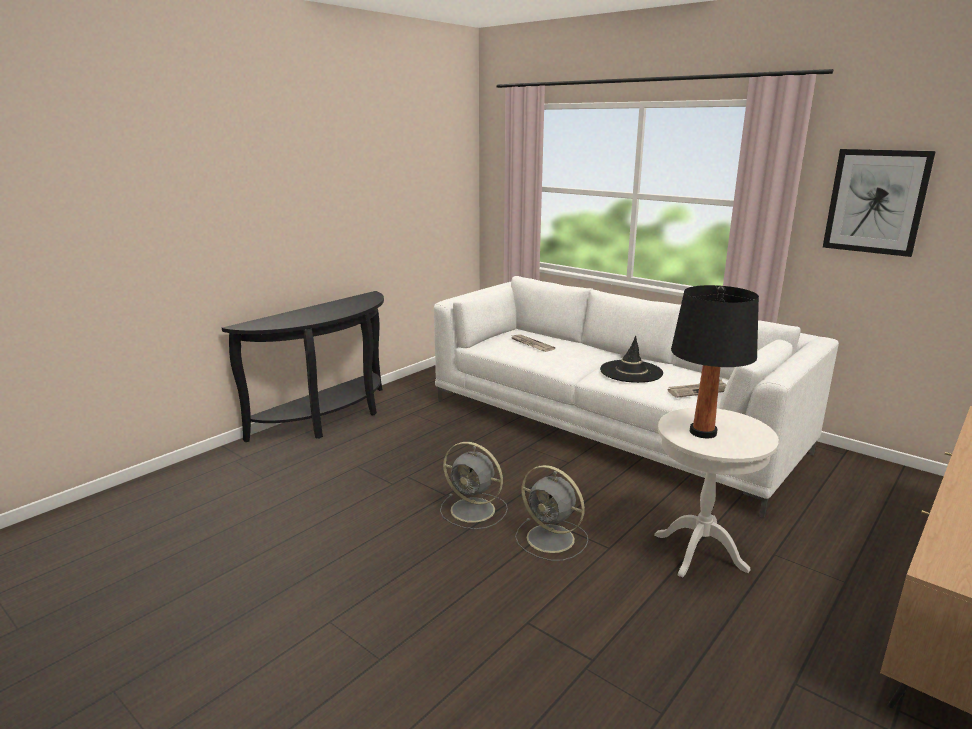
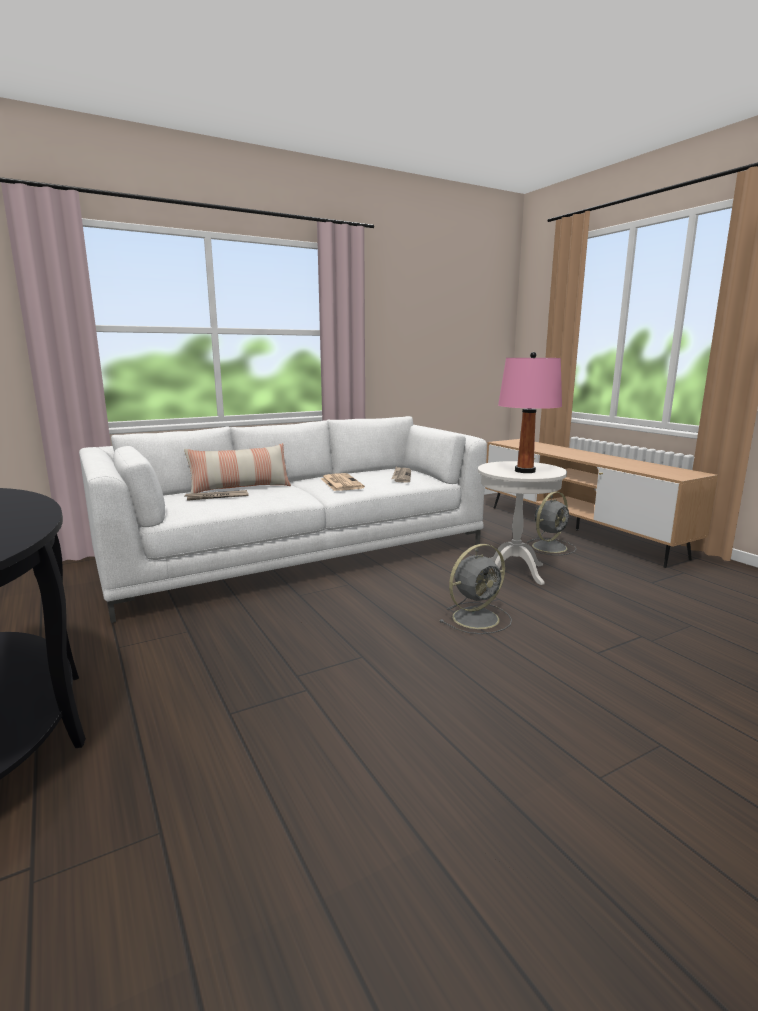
camera: 70 degrees left, 5 degrees down
grey fan [440,442,508,529] -> grey fan moved to [527,492,576,555]
black hat [600,336,663,383] -> newspaper [321,473,365,491]
black table lamp [671,285,759,438] -> pink table lamp [498,352,562,473]
picture [823,149,936,257] -> none
none -> pillow [184,443,291,493]

